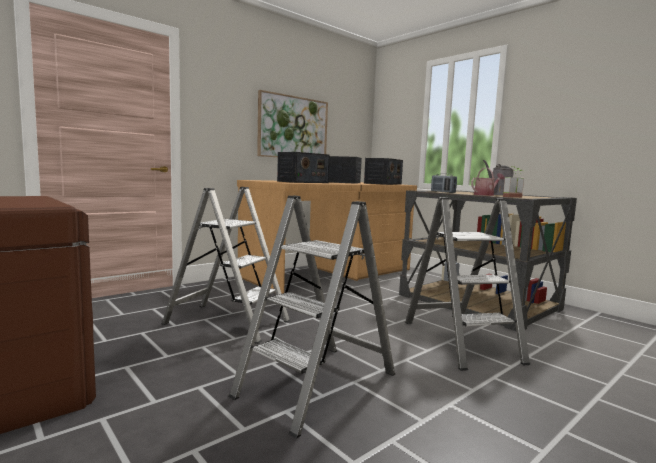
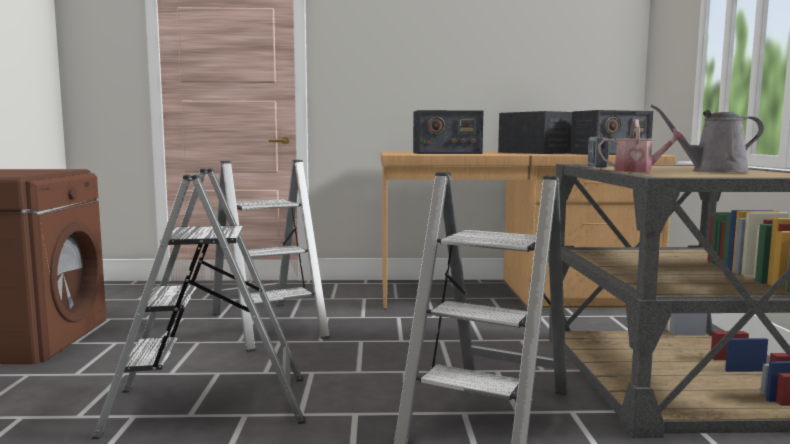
camera: 40 degrees right, 0 degrees up
picture [257,90,328,157] -> none
potted plant [503,166,524,198] -> none

